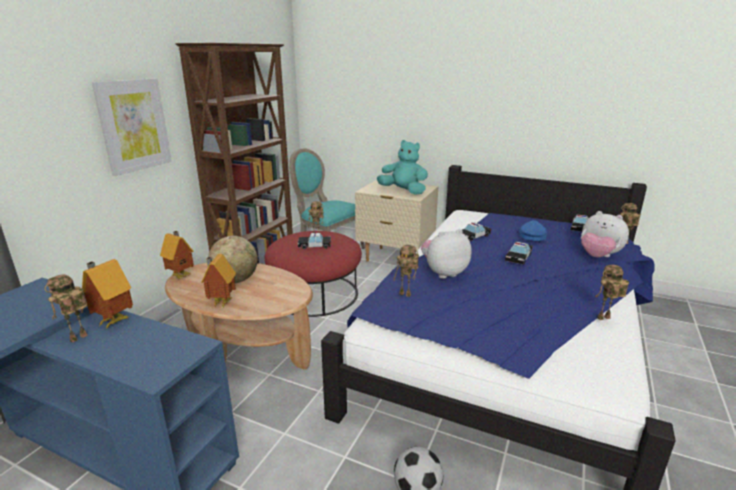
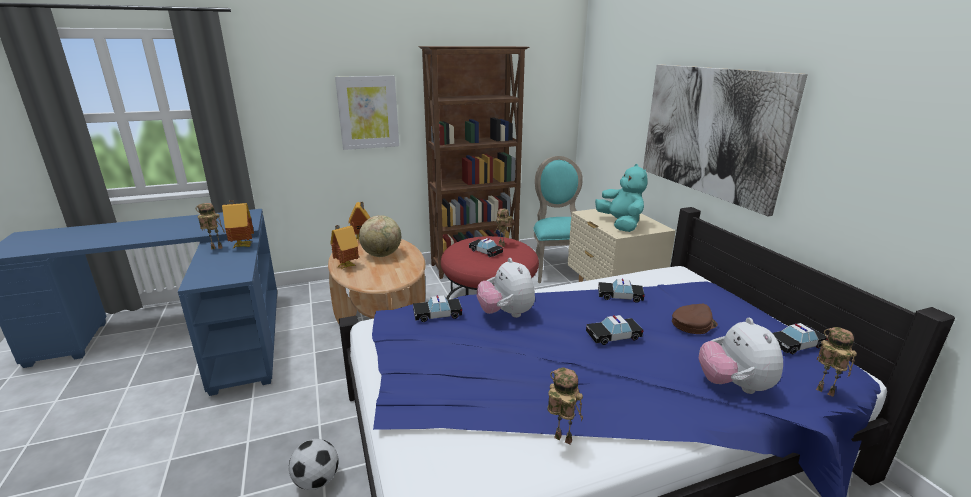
camera: 45 degrees right, 0 degrees up
toy robot [394,245,419,297] -> toy car [413,295,462,322]
plush toy [421,229,472,279] -> plush toy turned 135 degrees counterclockwise [477,258,535,318]
blue cap [519,220,547,241] -> brown cap [672,304,718,334]
none -> picture [643,65,808,216]

